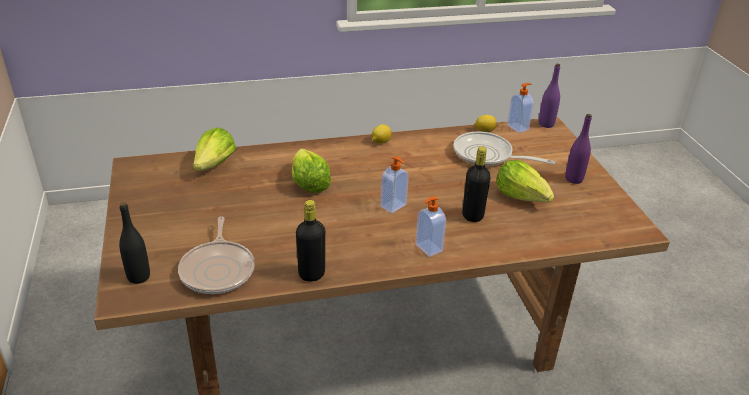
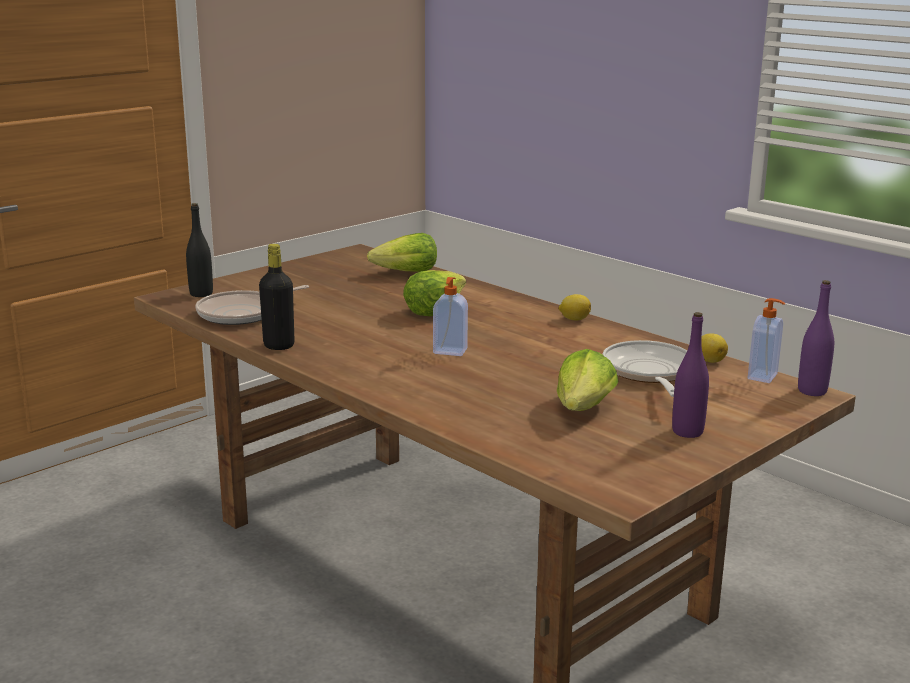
camera: 60 degrees right, 15 degrees down
soap dispenser [416,196,446,257] -> none
black bottle [462,146,491,222] -> none

